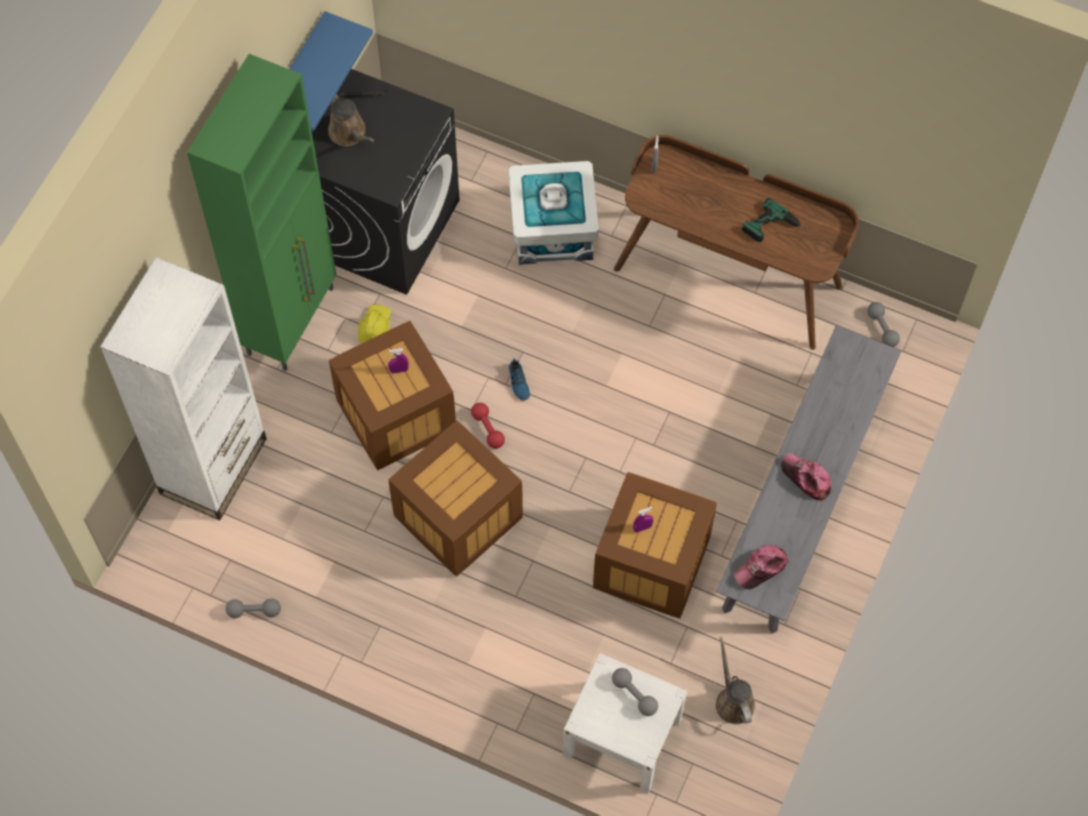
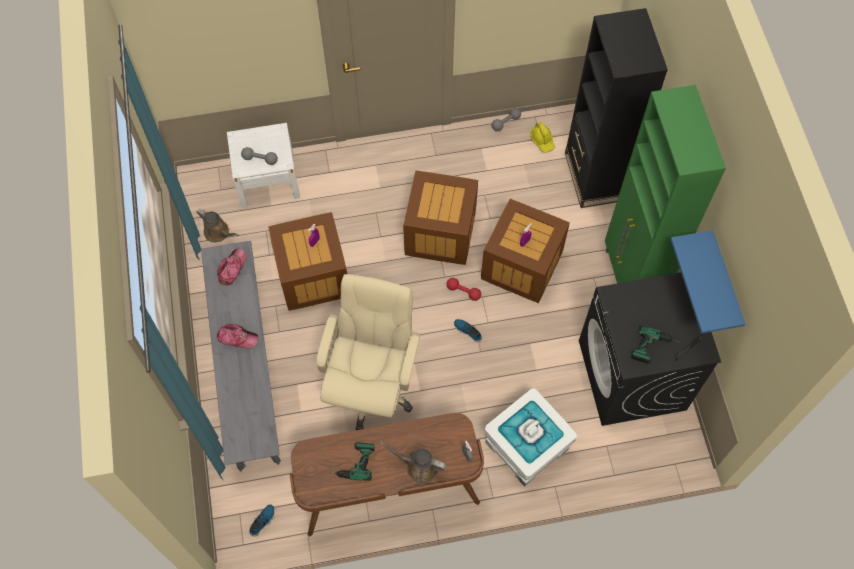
camera: 145 degrees right, 0 degrees up
white bookcase [100,257,267,520] -> black bookcase [565,8,668,208]
brown watering can [328,94,374,146] -> brown watering can moved to [379,440,446,484]
yellow hard hat [358,305,391,343] -> yellow hard hat moved to [530,122,555,153]
grey dumbbell [867,302,900,347] -> shoe [249,505,275,536]
none -> beige office chair [316,274,421,430]
none -> power drill [631,326,681,364]

